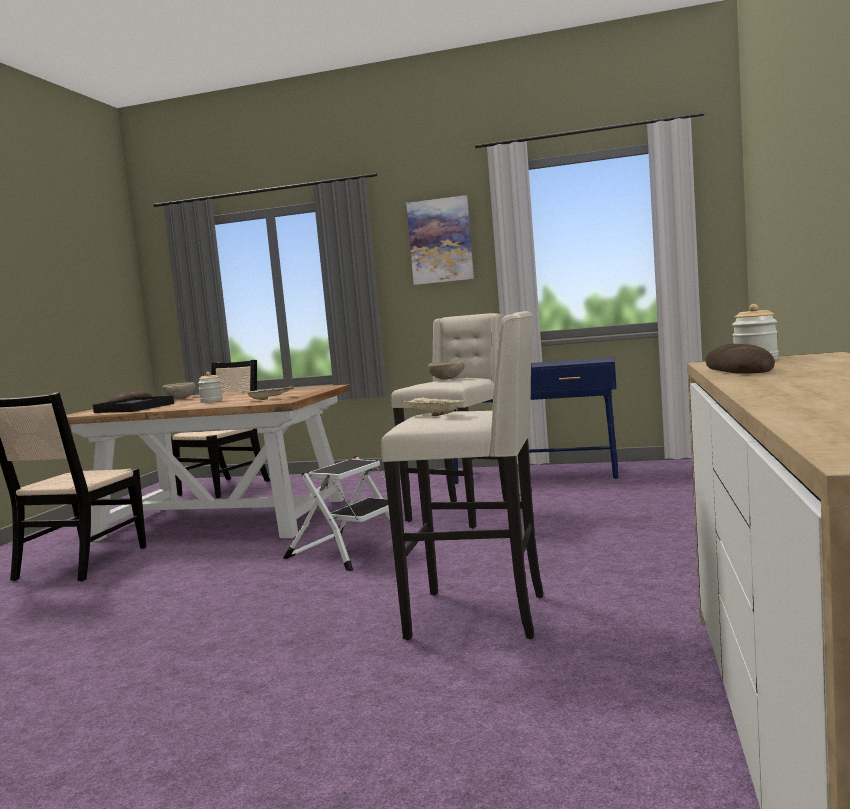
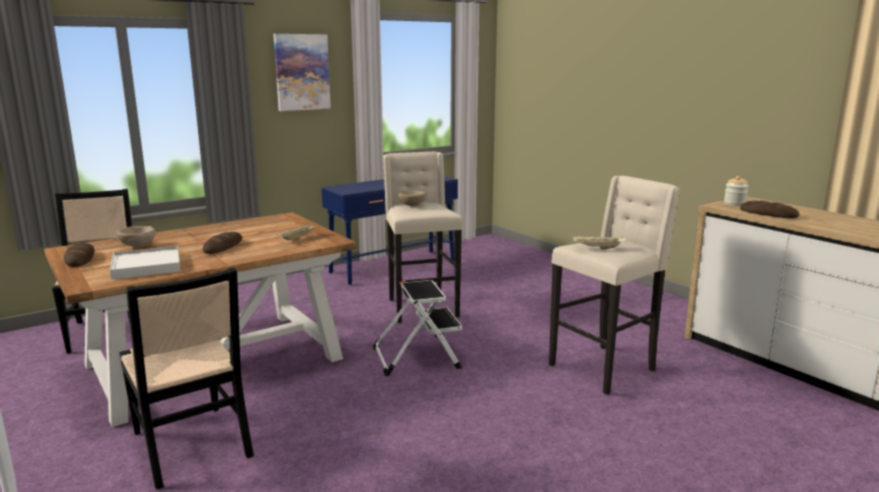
camera: 50 degrees left, 10 degrees up
black tray [93,396,174,413] -> white tray [110,246,181,280]
jar [198,372,222,403] -> bread [203,232,242,254]

